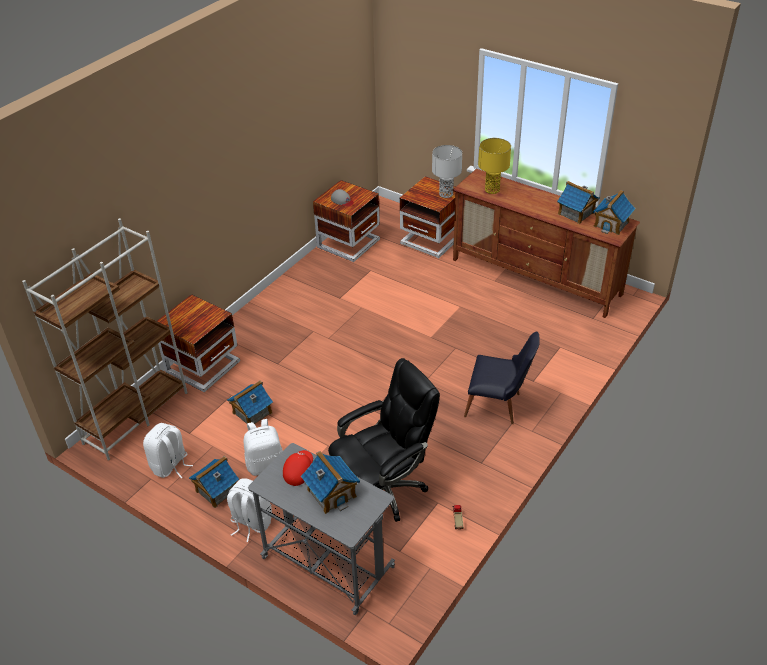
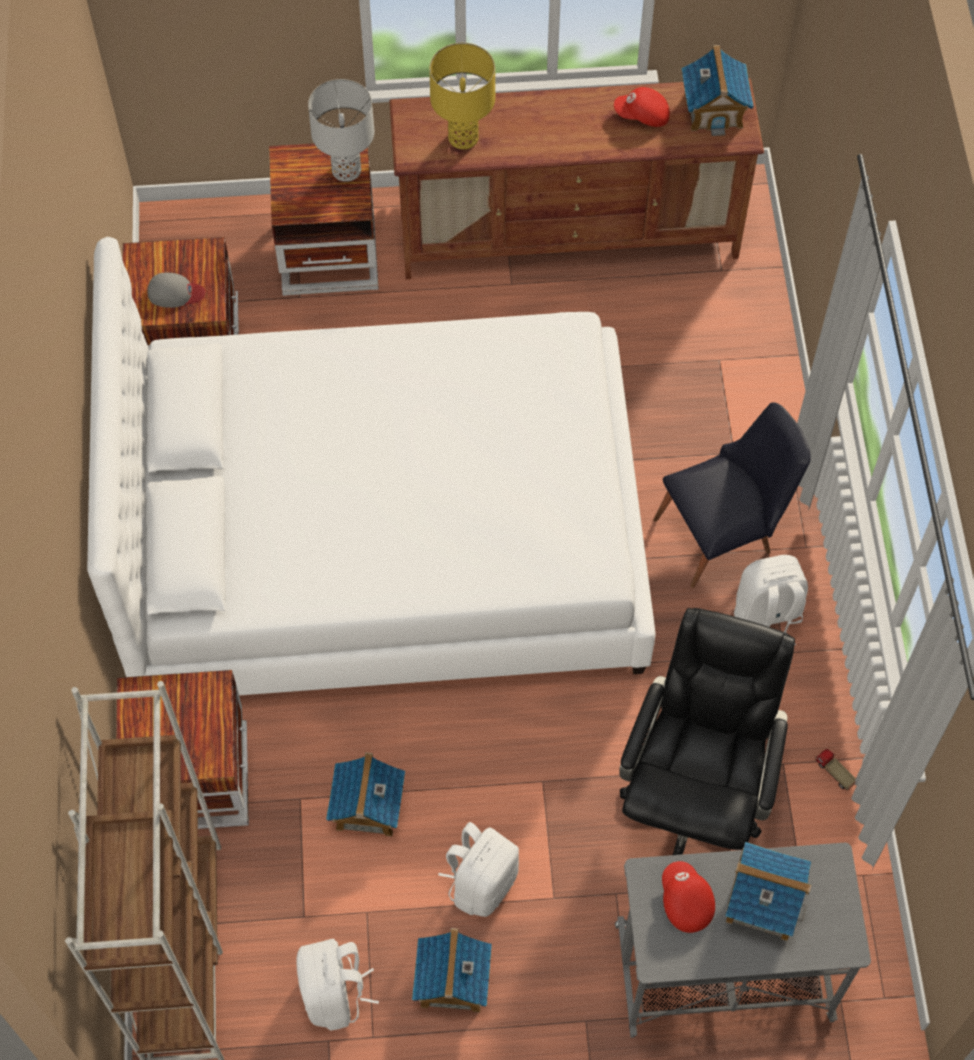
camera: 40 degrees left, 20 degrees up
white backpack [227,478,272,542] -> white backpack moved to [734,555,808,645]
toy house [557,181,599,224] -> red cap [614,87,670,127]
none -> white bed [87,237,656,695]

